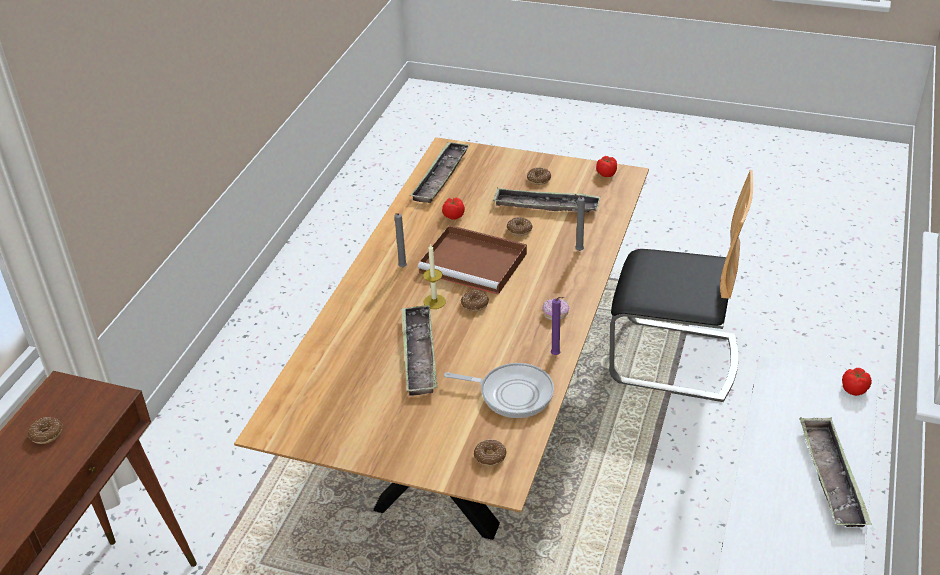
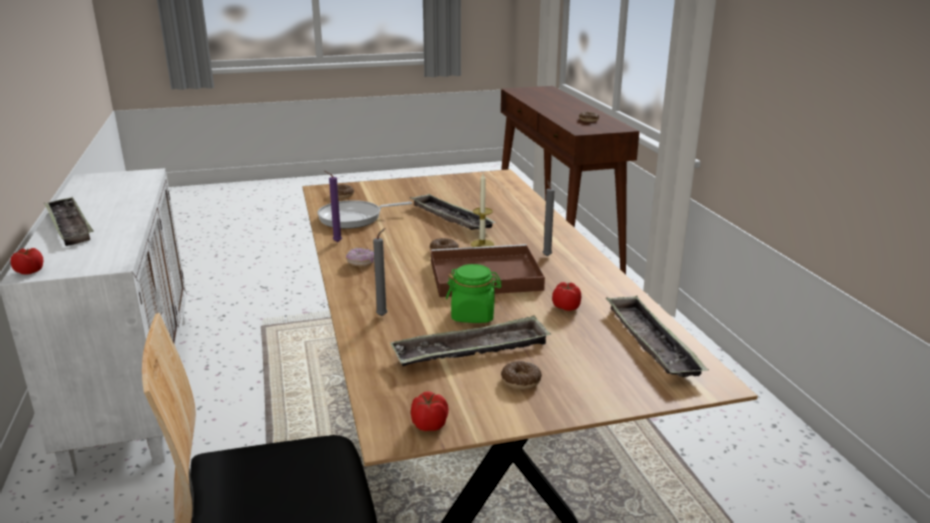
camera: 145 degrees right, 15 degrees down
donut [507,217,533,236] -> green jar [446,264,502,323]

